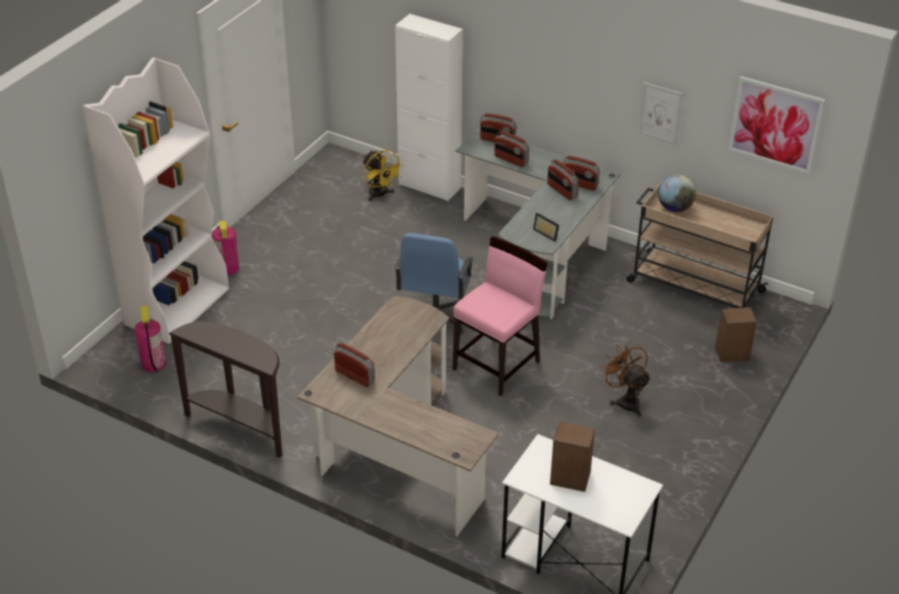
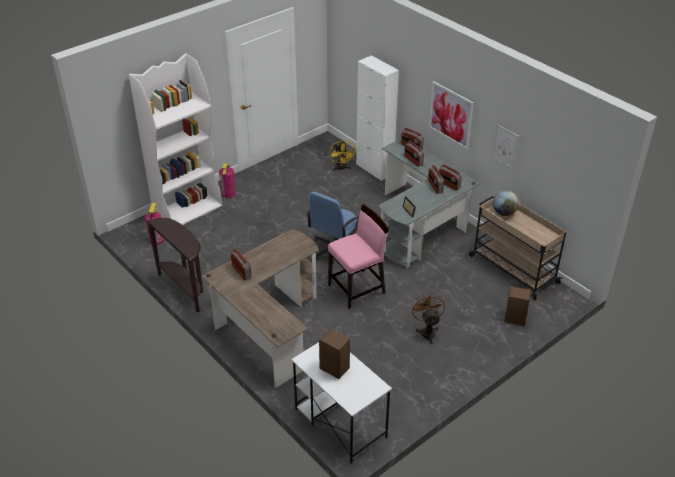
camera: 20 degrees right, 0 degrees up
picture [728,76,825,174] -> picture moved to [429,81,474,150]

